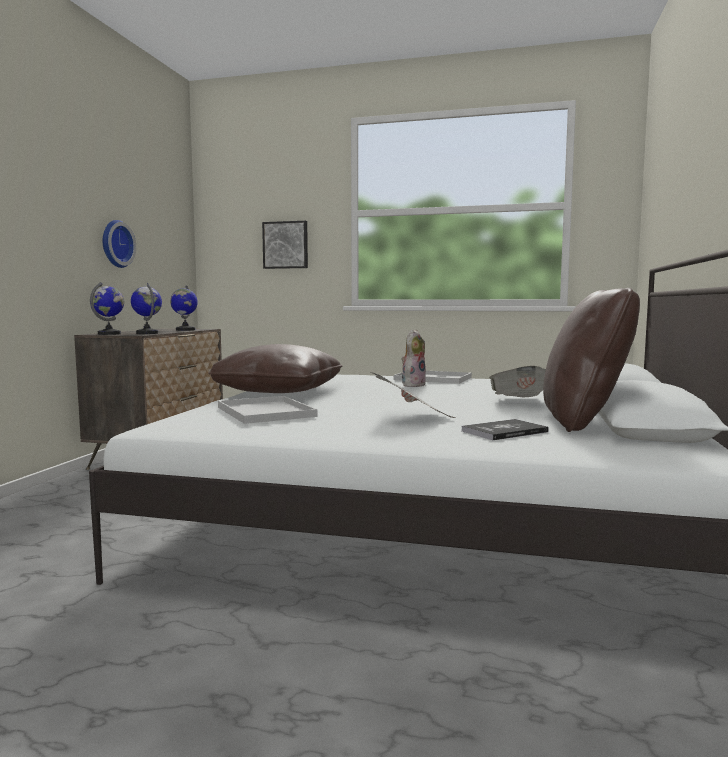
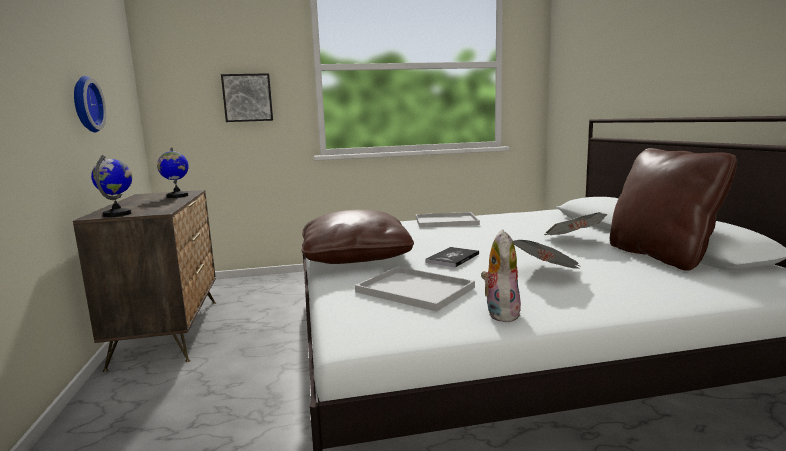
camera: 25 degrees left, 5 degrees up
globe [131,283,162,334] -> none
plush toy [401,330,426,387] -> plush toy moved to [481,229,521,322]
book [461,419,549,440] -> book moved to [425,247,479,268]

